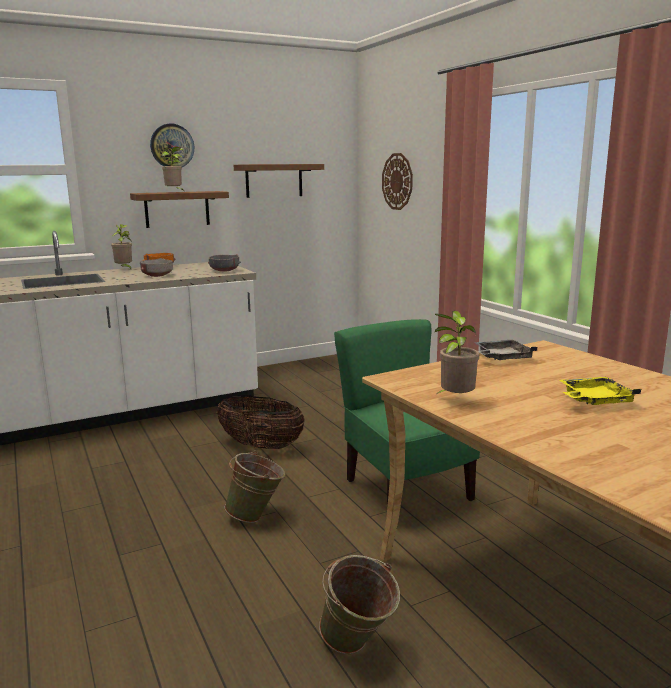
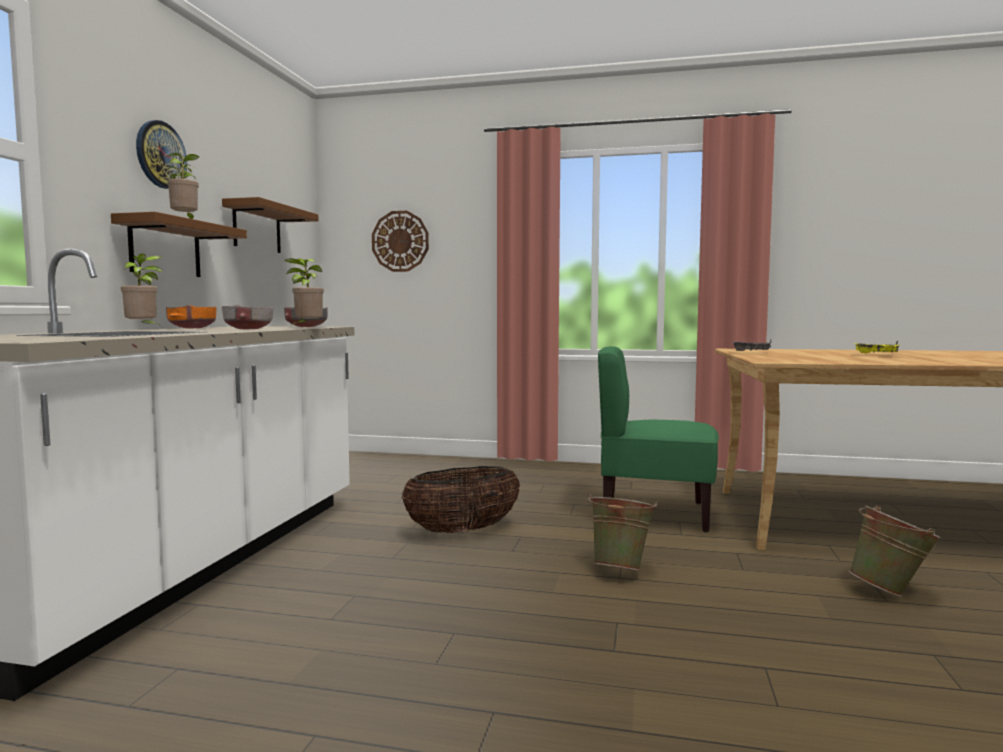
camera: 50 degrees left, 10 degrees down
potted plant [435,311,479,394] -> potted plant moved to [284,258,324,326]

